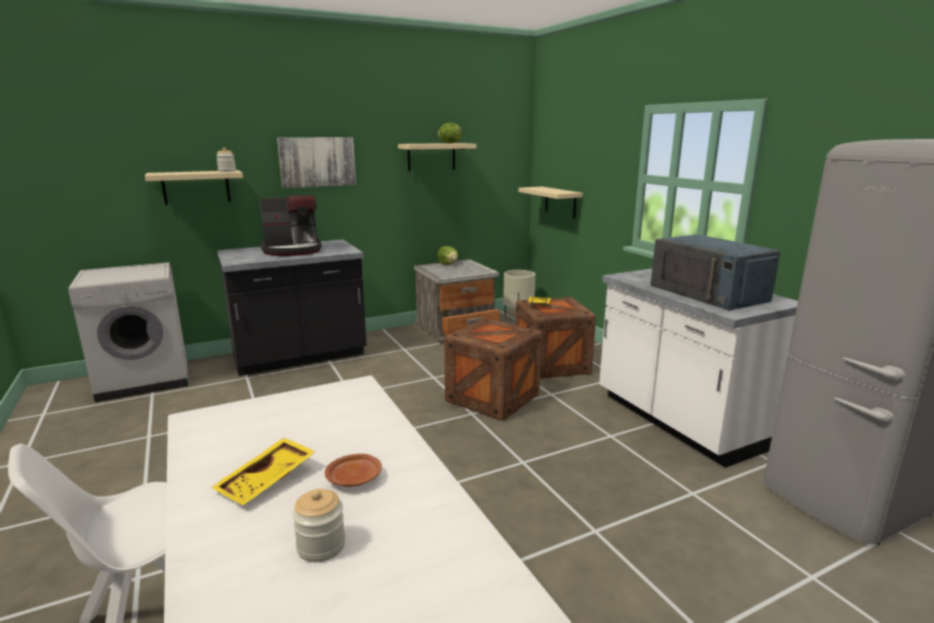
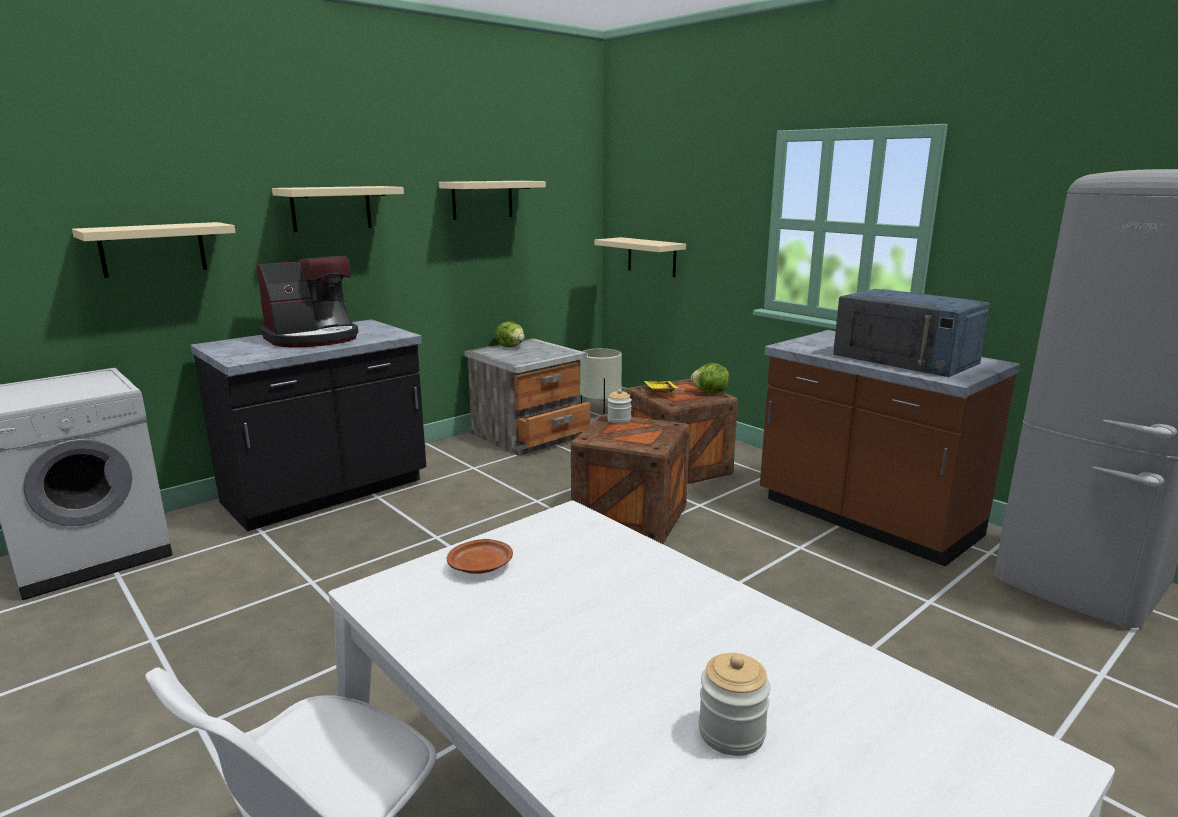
camera: 15 degrees left, 0 degrees up
yellow tray [211,437,316,505] -> none
jar [216,148,236,172] -> jar moved to [607,389,632,424]
picture [277,137,356,188] -> beige shelf [272,186,404,232]
brown plate [325,454,382,487] -> brown plate moved to [447,539,513,574]
lettuce [438,122,462,143] -> lettuce moved to [691,363,729,394]
white counter [599,268,798,468] -> brown counter [760,330,1020,566]

